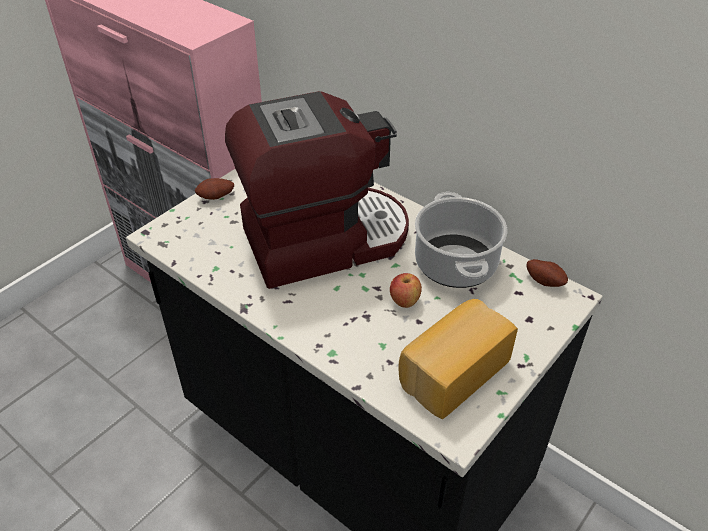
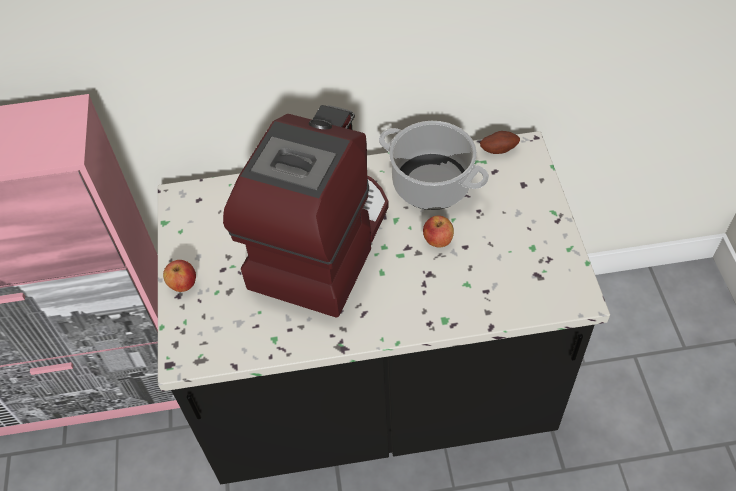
camera: 45 degrees left, 10 degrees up
potato [195,178,234,200] -> apple [163,260,196,292]
bread [399,299,518,419] -> none

